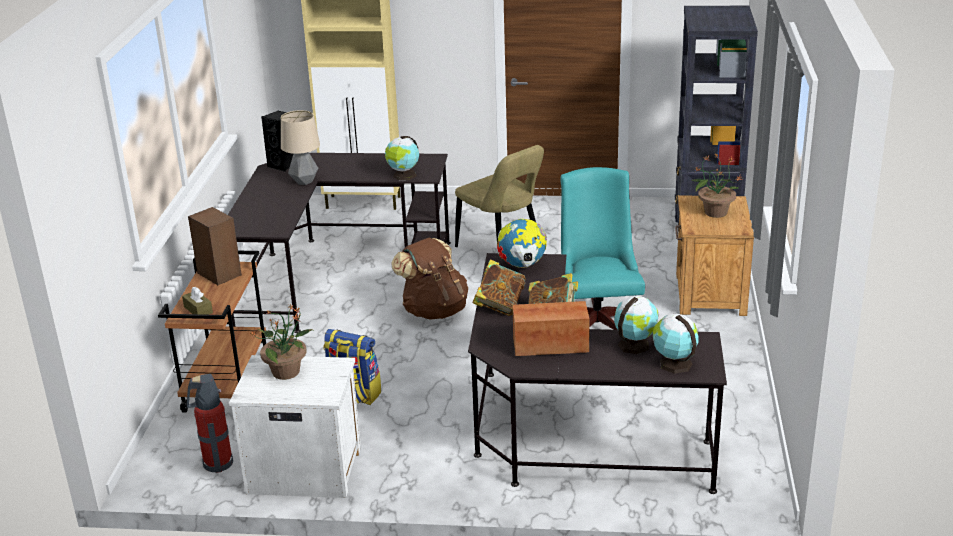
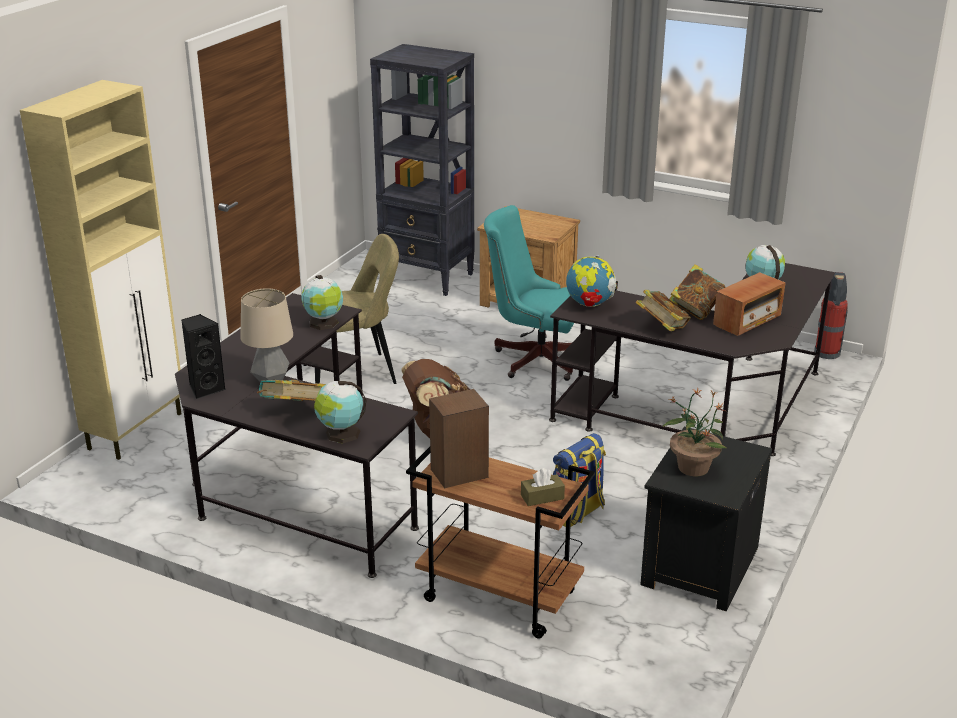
camera: 70 degrees left, 0 degrees up
fire extinguisher [187,374,233,473] -> fire extinguisher moved to [814,272,848,359]
white nightstand [229,355,361,498] -> black nightstand [640,426,772,612]
radio [513,301,590,356] -> radio turned 150 degrees counterclockwise [713,272,785,336]
globe [653,313,698,374] -> globe moved to [314,381,366,443]
potted plant [691,153,743,218] -> none
none -> book [257,379,326,402]

